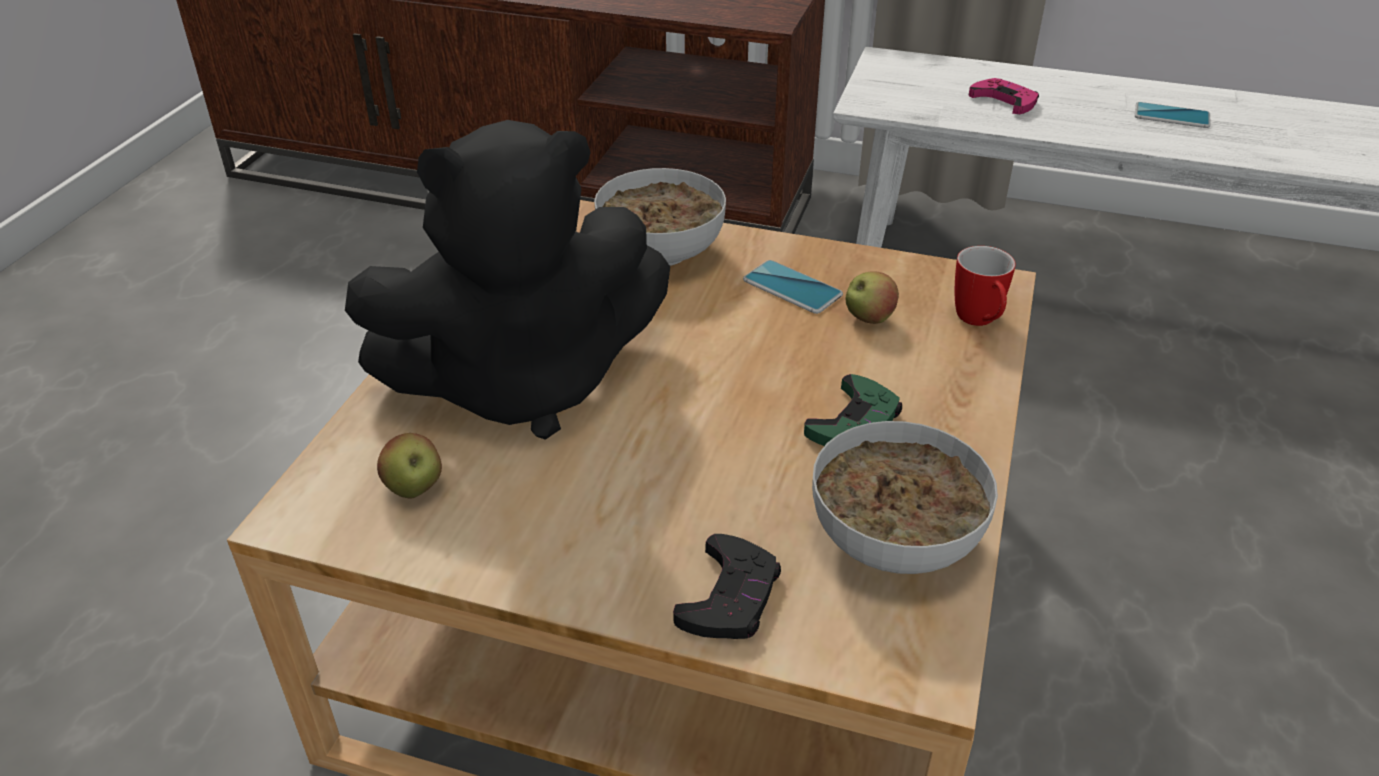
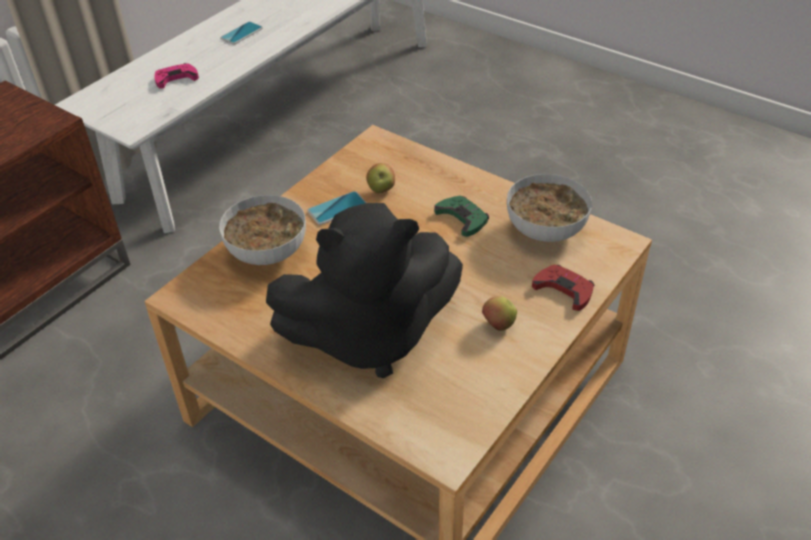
camera: 70 degrees left, 5 degrees up
black plush toy [345,120,670,440] -> black plush toy turned 75 degrees clockwise [266,203,463,378]
apple [377,433,442,499] -> apple moved to [482,296,517,331]
black game controller [673,534,781,639] -> red game controller [532,264,594,311]
mug [955,246,1016,326] -> none

